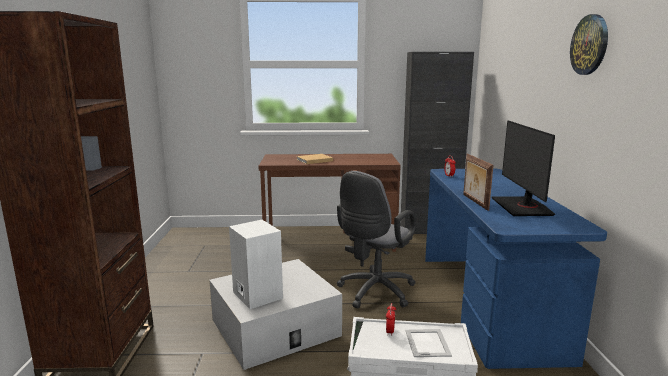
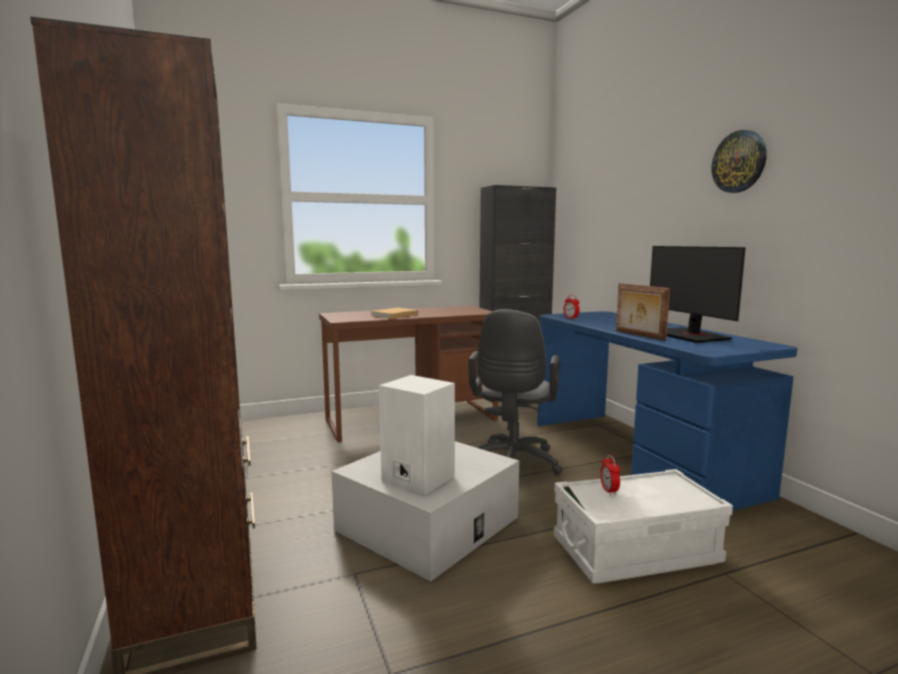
camera: 20 degrees left, 5 degrees down
picture frame [405,329,452,357] -> none

